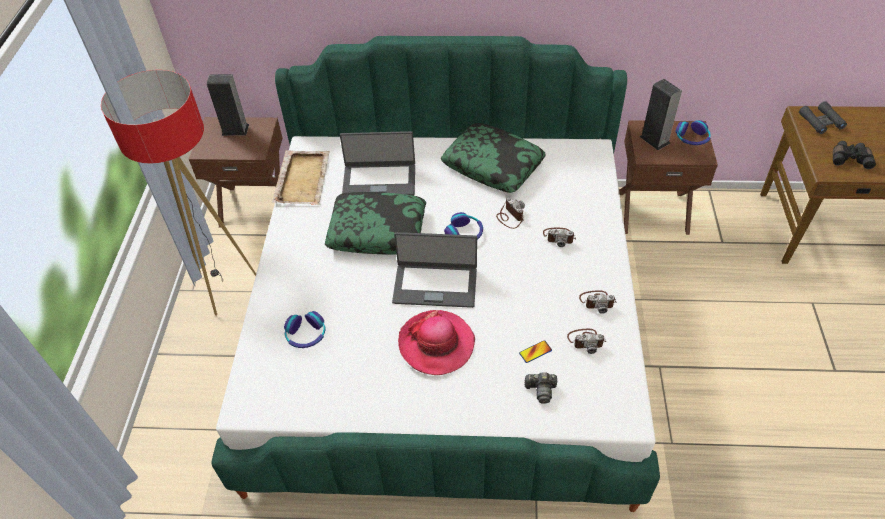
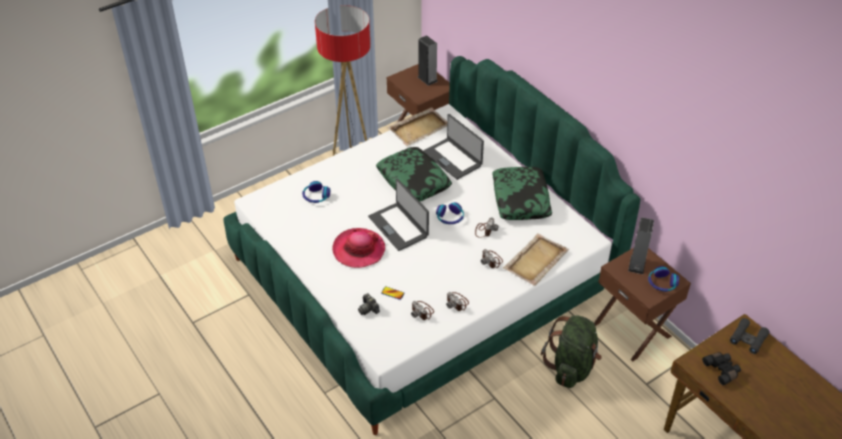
camera: 50 degrees right, 5 degrees down
none -> beige tray [503,233,569,286]
none -> green backpack [541,316,602,388]

